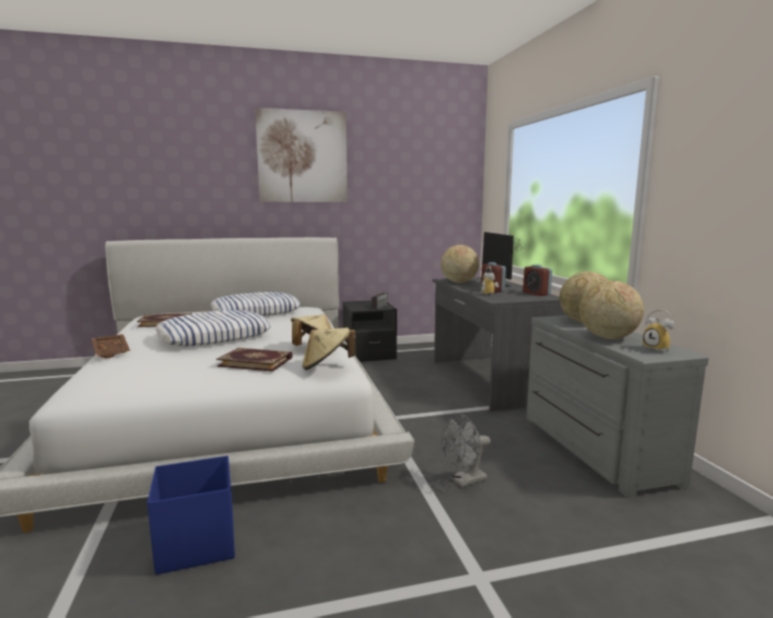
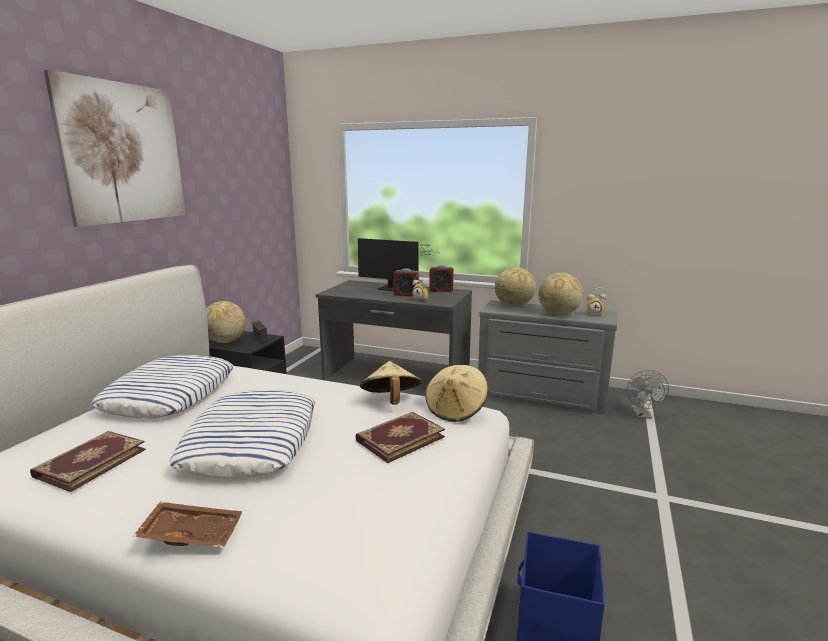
camera: 55 degrees left, 5 degrees up
globe [441,245,479,283] -> globe moved to [206,301,246,343]
grey fan [441,414,491,488] -> grey fan moved to [627,370,669,419]

